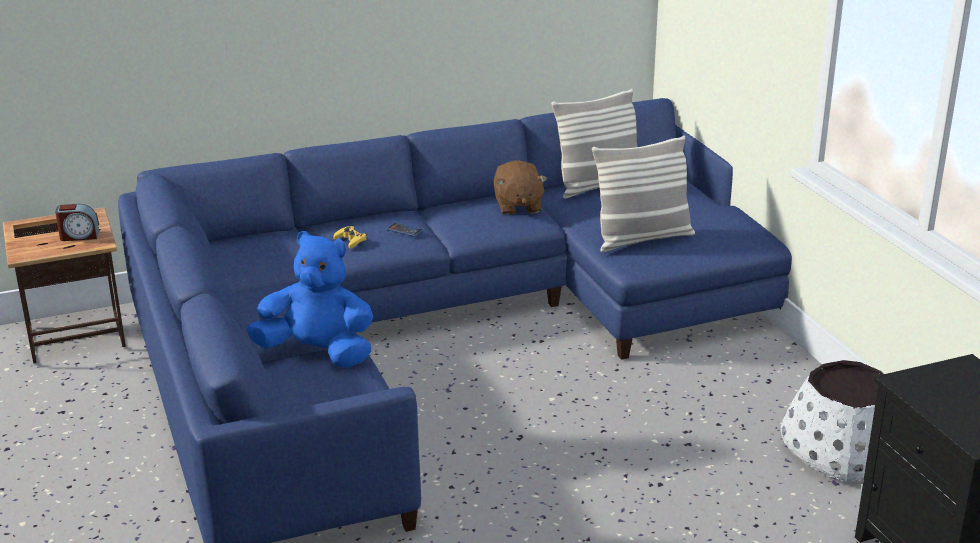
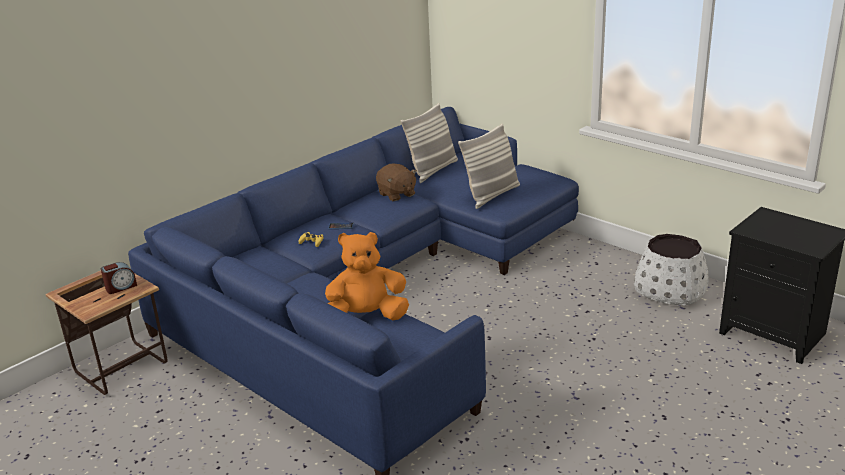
camera: 25 degrees left, 0 degrees up
blue plush toy [247,231,373,368] -> orange plush toy [325,232,409,320]

